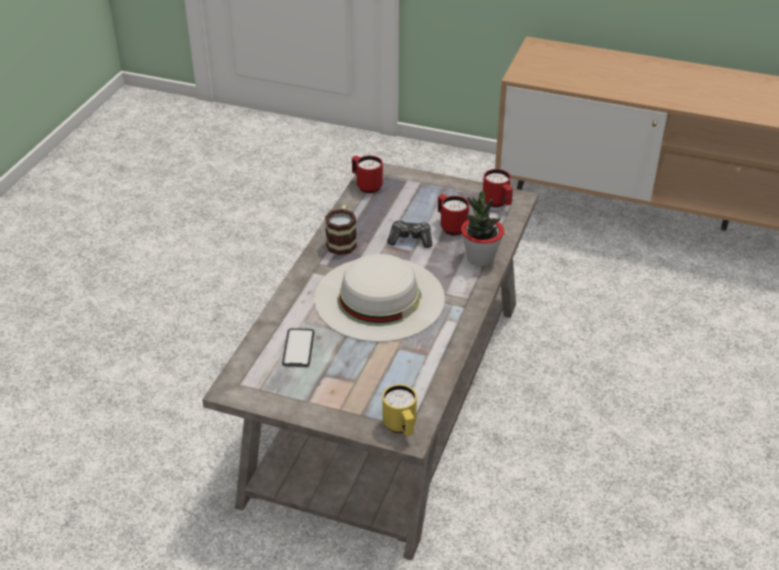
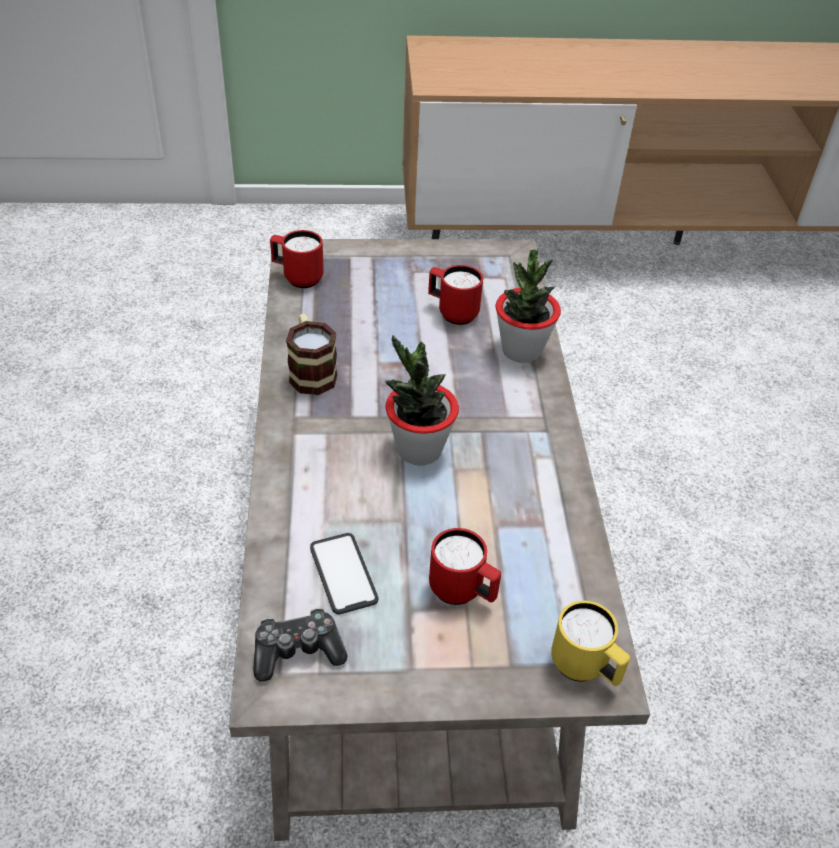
camera: 25 degrees left, 5 degrees up
white hat [314,254,445,342] -> potted plant [386,335,459,465]
game controller [387,220,432,248] -> game controller moved to [253,608,347,682]
red mug [483,169,513,207] -> red mug moved to [429,528,501,605]

